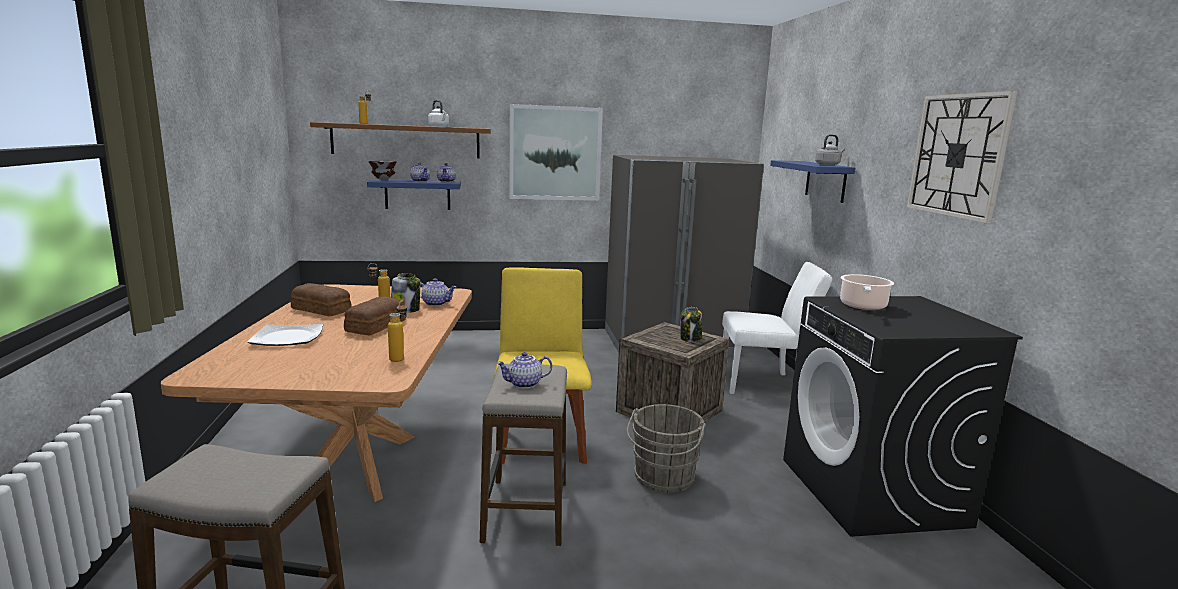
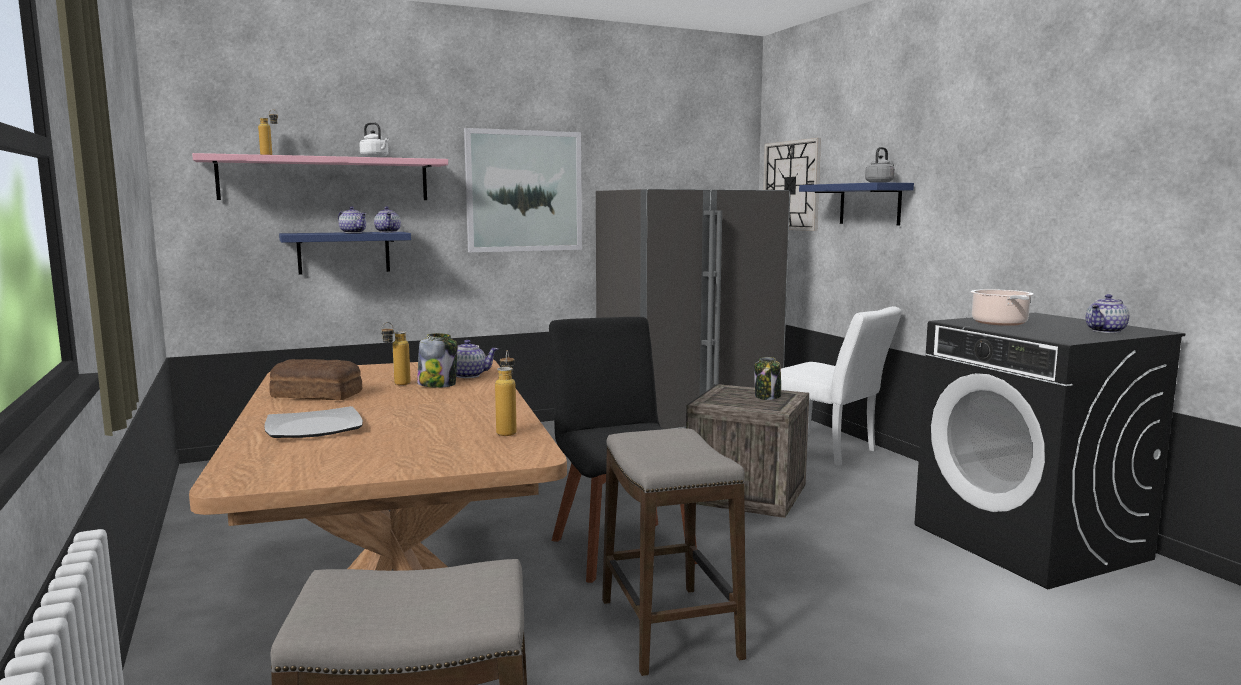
camera: 15 degrees left, 5 degrees down
brown shelf [310,122,491,158] -> pink shelf [192,153,448,200]
bread [344,296,406,335] -> none
grey bowl [368,161,397,180] -> none
yellow chair [494,267,592,464] -> black chair [549,317,697,583]
teapot [496,352,552,389] -> teapot moved to [1085,294,1129,333]
grey bucket [627,404,705,493] -> none
white chair [722,262,832,394] -> white chair turned 60 degrees clockwise [781,306,902,466]
wall clock [907,91,1018,224] -> wall clock moved to [763,138,821,231]

